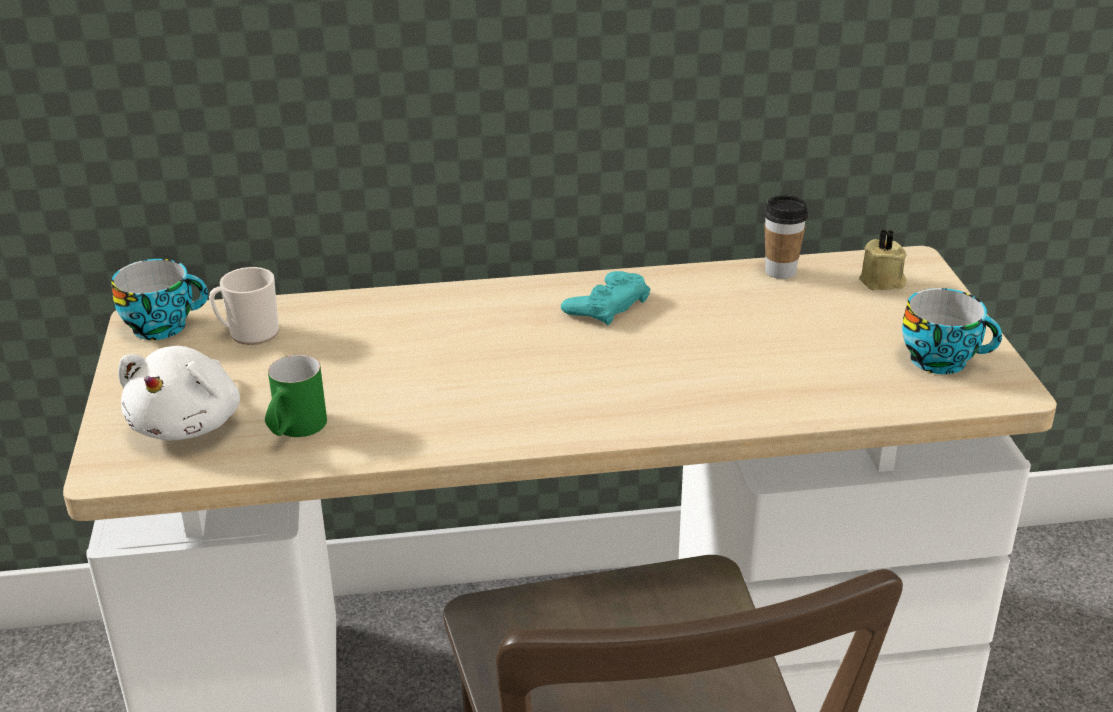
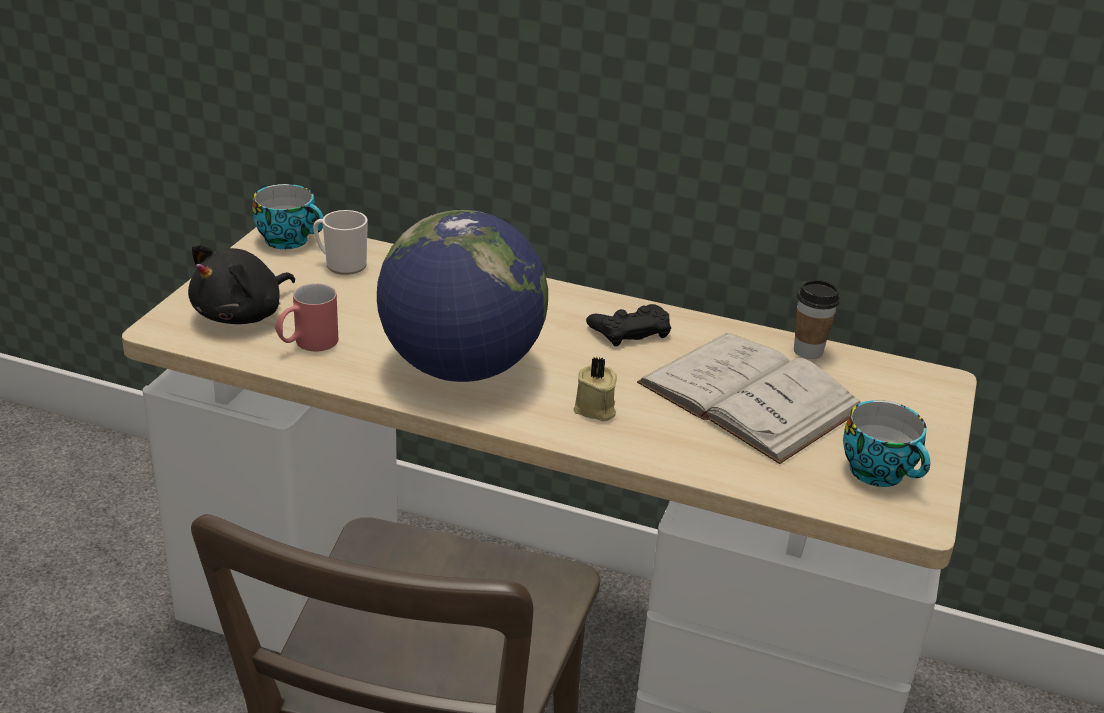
camera: 25 degrees right, 0 degrees up
white plush toy [118,346,240,441] -> black plush toy [188,244,295,324]
green mug [265,355,327,437] -> red mug [275,283,338,351]
turquoise game controller [561,271,651,325] -> black game controller [586,304,671,346]
beige candle [859,229,906,290] -> beige candle moved to [573,357,617,421]
none -> globe [377,210,548,382]
none -> white book [637,333,861,464]

